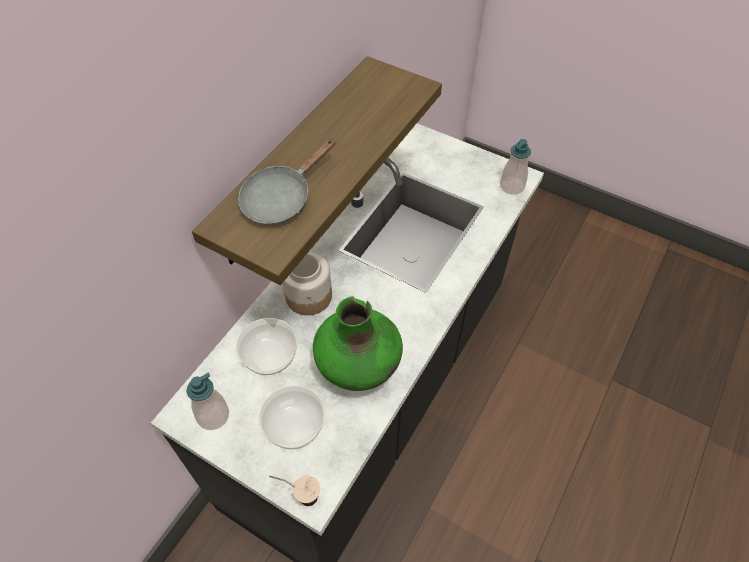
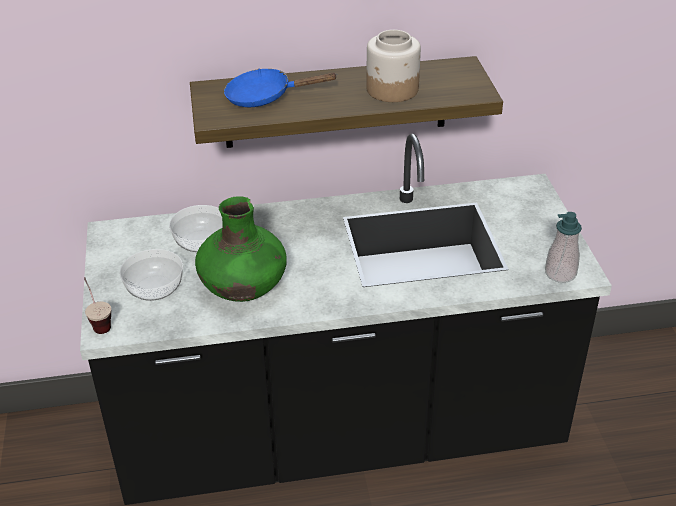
camera: 50 degrees right, 15 degrees down
soap dispenser [186,373,229,430] -> none
grey frying pan [238,139,335,225] -> blue frying pan [224,69,338,107]
jar [282,252,332,315] -> jar moved to [366,30,421,102]

